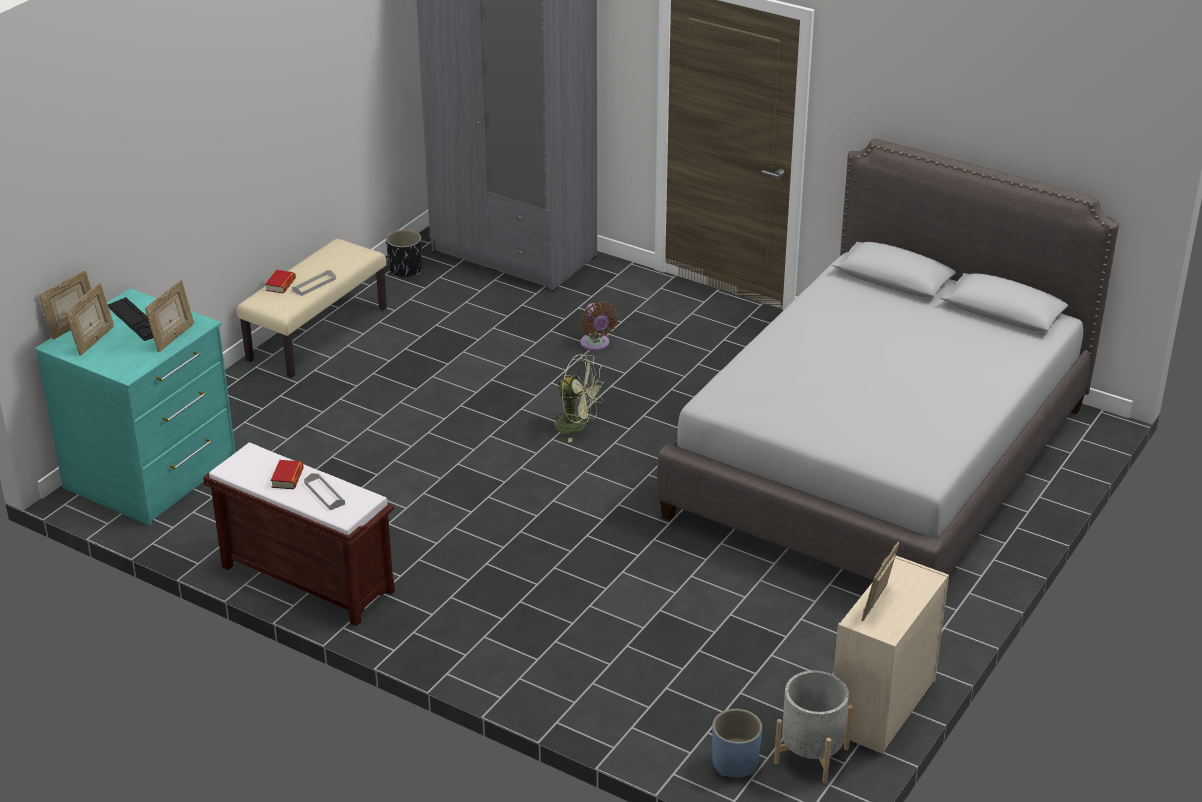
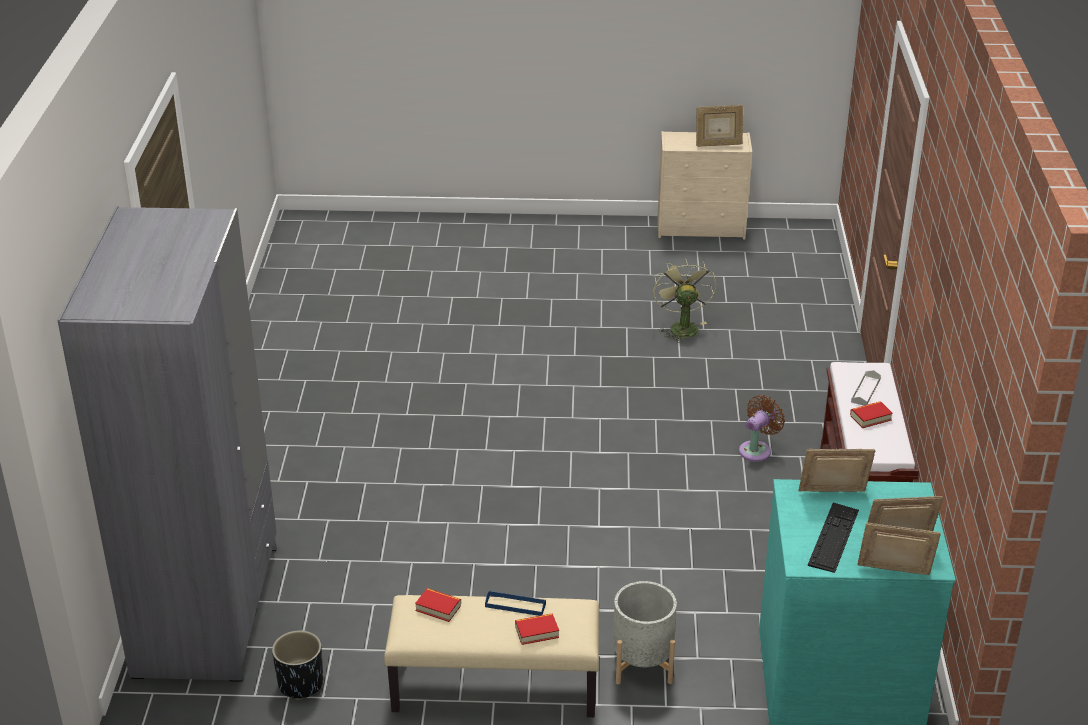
camera: 120 degrees left, 0 degrees up
grey tray [292,270,336,296] -> blue tray [485,591,546,616]
green fan [551,354,605,442] -> green fan moved to [653,258,716,343]
brown fan [580,302,618,351] -> brown fan moved to [739,395,785,462]
grey bed [657,138,1119,580] -> none
blue planter [712,709,762,778] -> none
grey planter [774,670,853,783] -> grey planter moved to [613,581,677,685]
none -> book [415,588,461,622]

